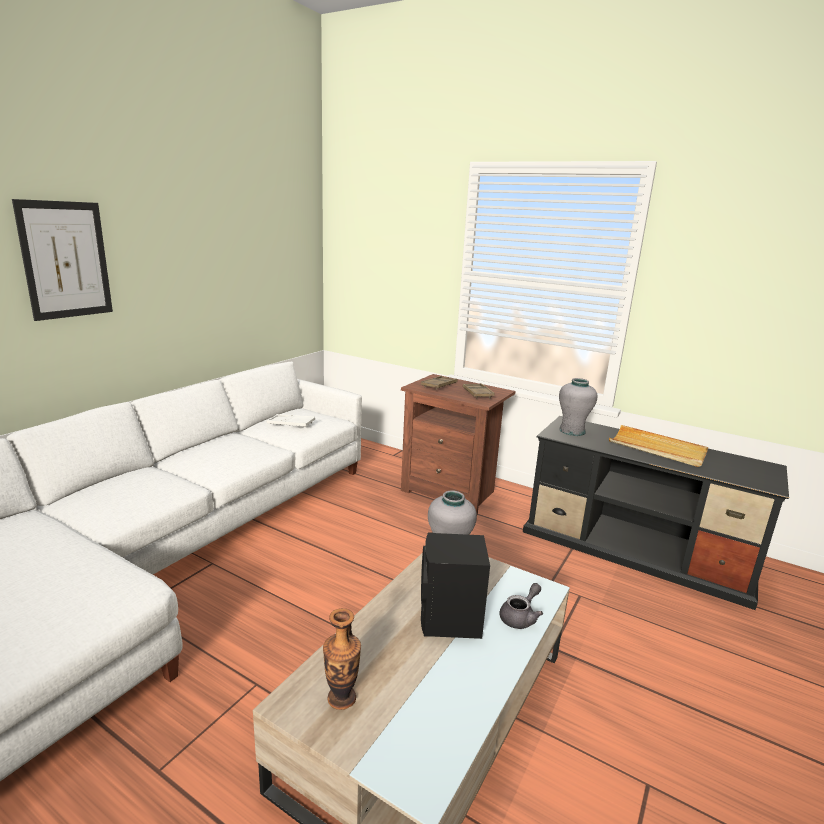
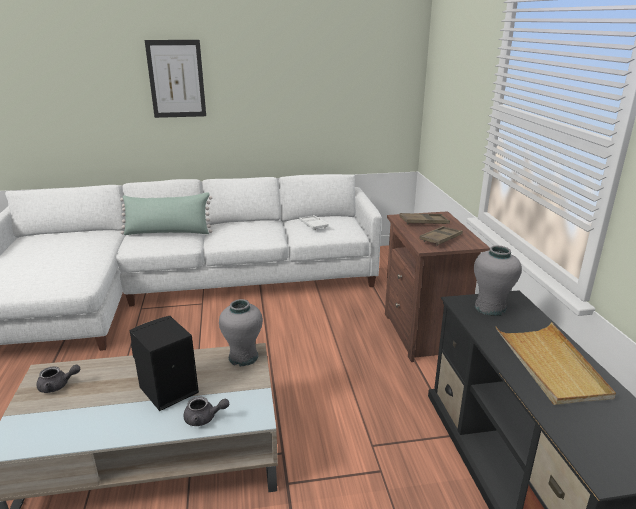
camera: 50 degrees right, 5 degrees up
vase [323,608,361,710] -> grey teapot [36,365,80,393]
none -> green pillow [120,192,212,235]

